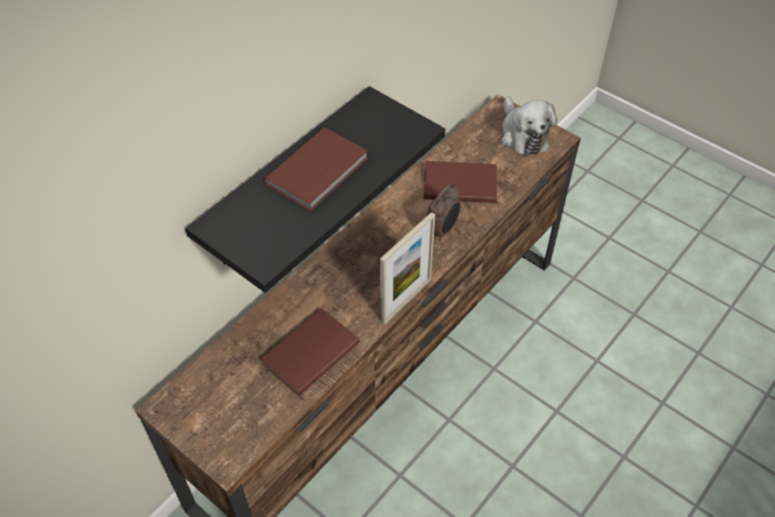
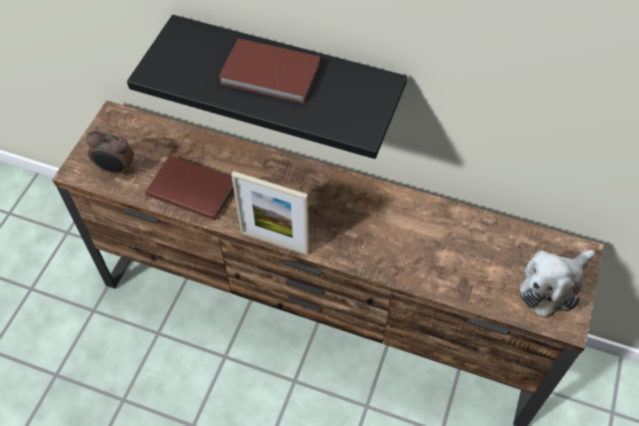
camera: 70 degrees right, 5 degrees up
brown book [424,161,497,203] -> none
alarm clock [426,183,461,241] -> alarm clock moved to [86,130,134,176]

